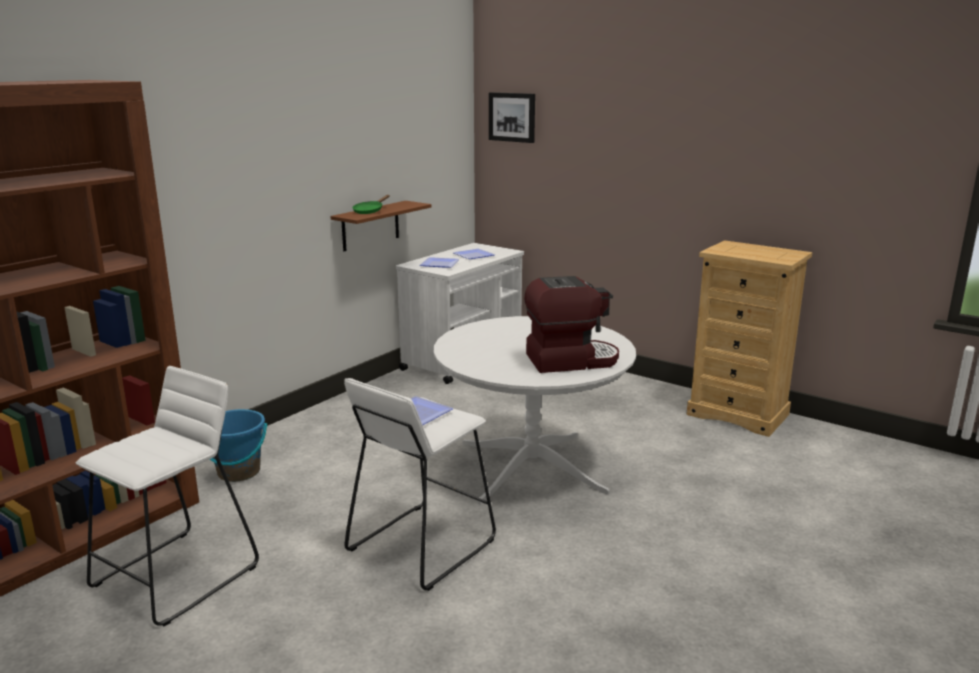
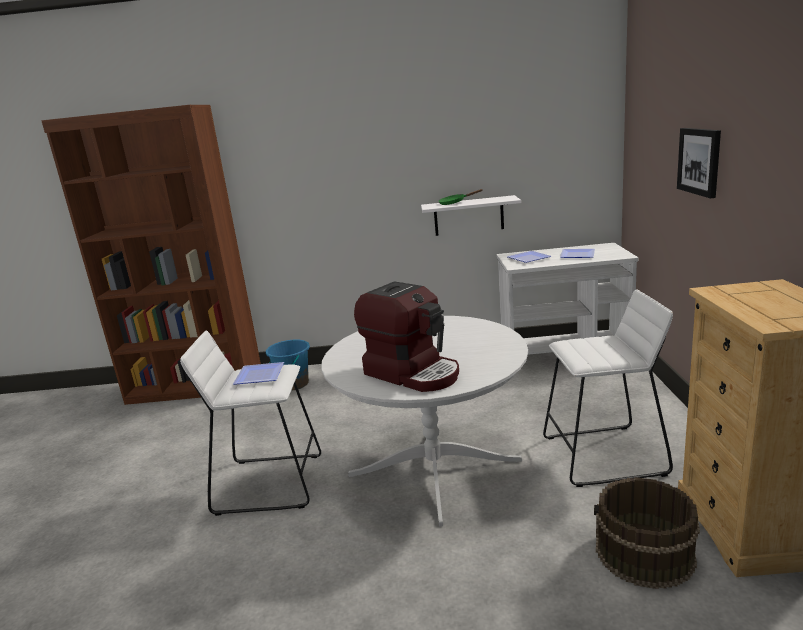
camera: 55 degrees right, 0 degrees up
white stool [76,366,259,627] -> white stool moved to [543,289,673,487]
brown shelf [330,201,431,251] -> white shelf [421,195,521,236]
picture [489,92,535,143] -> picture moved to [677,128,721,198]
none -> brown bucket [594,477,700,589]

